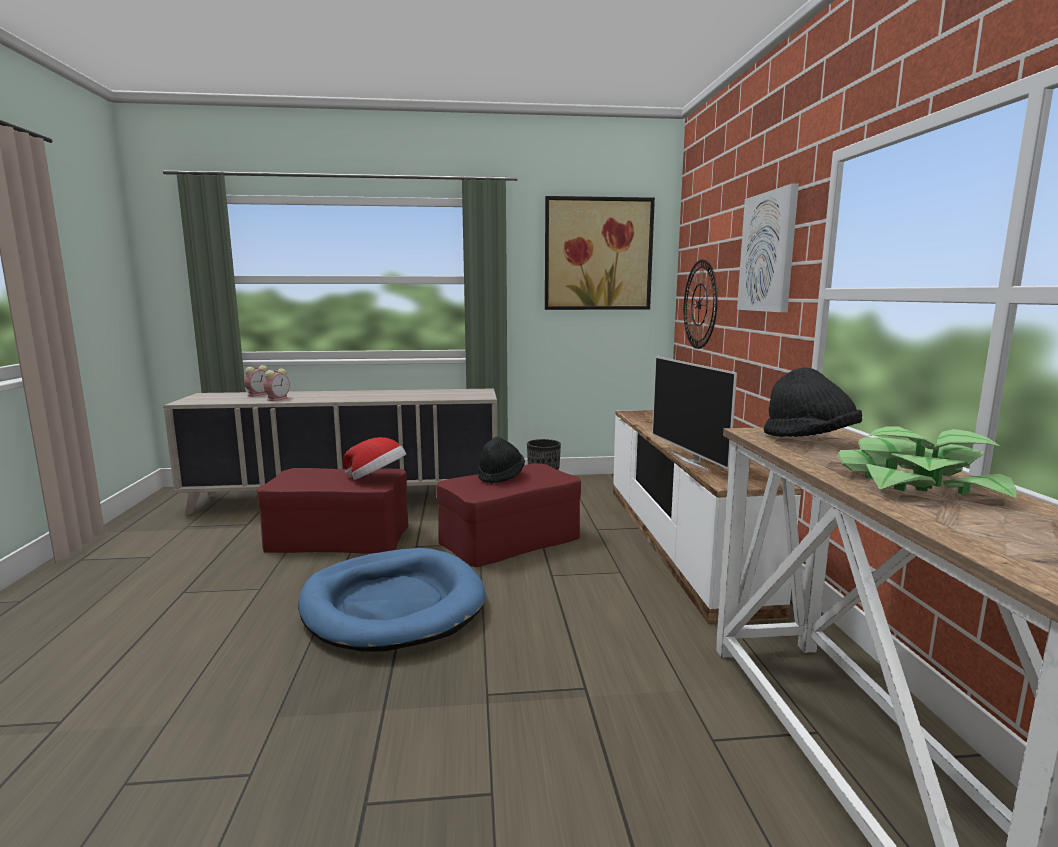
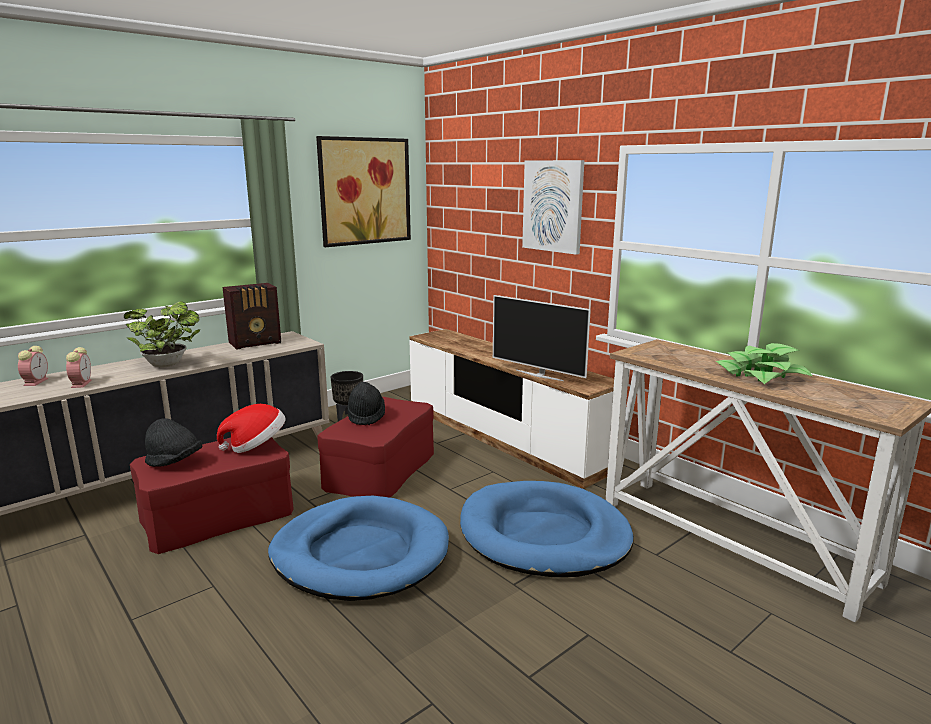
camera: 35 degrees left, 5 degrees up
wall clock [684,260,718,349] -> none
black hat [764,367,862,437] -> black hat moved to [145,418,202,467]
none -> potted plant [124,301,200,368]
none -> radio [222,283,281,350]
none -> blue dog bed [460,481,634,577]

